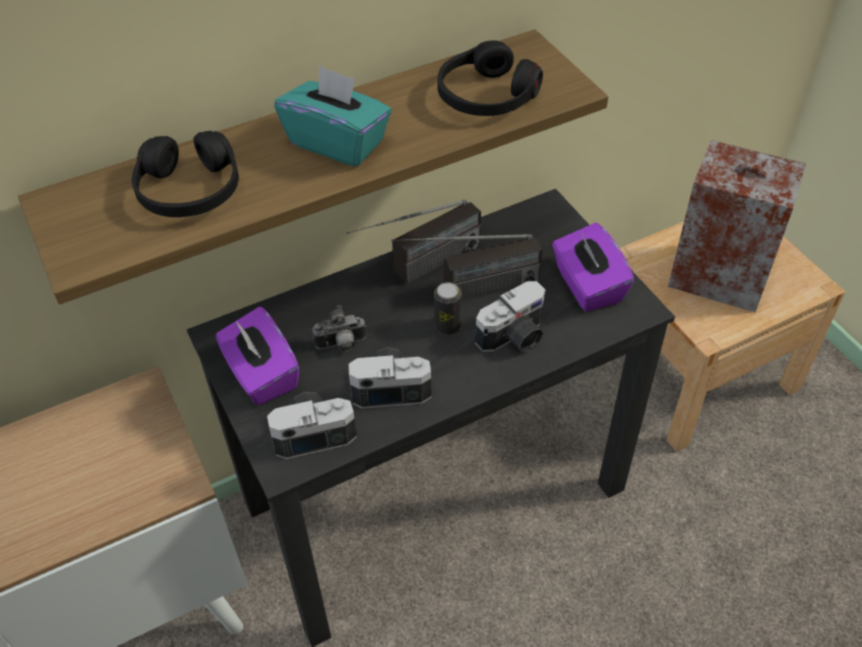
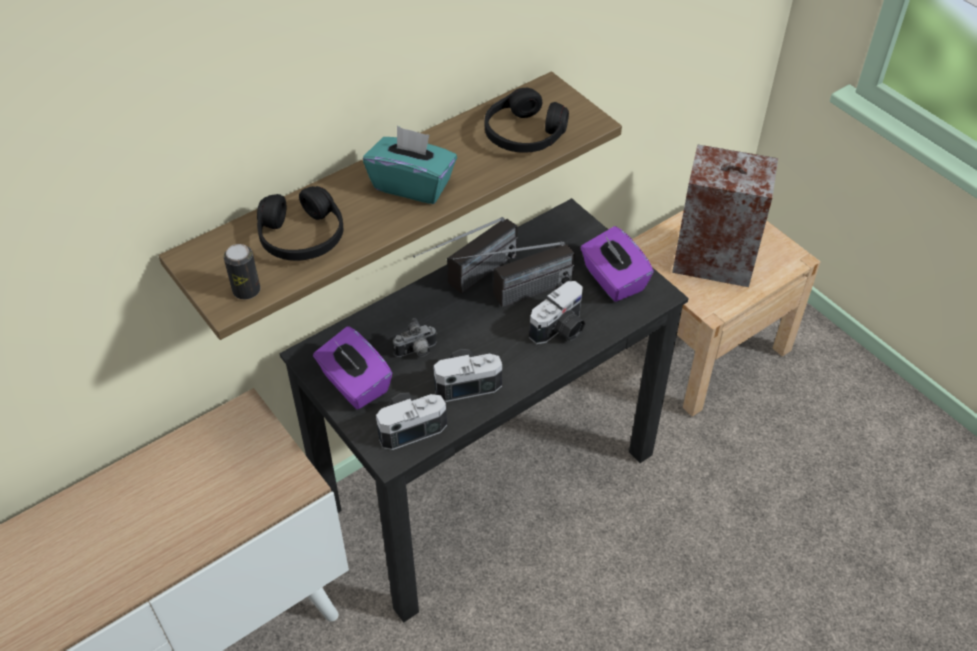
camera: 10 degrees left, 0 degrees up
can [434,282,462,335] -> can moved to [224,244,260,299]

